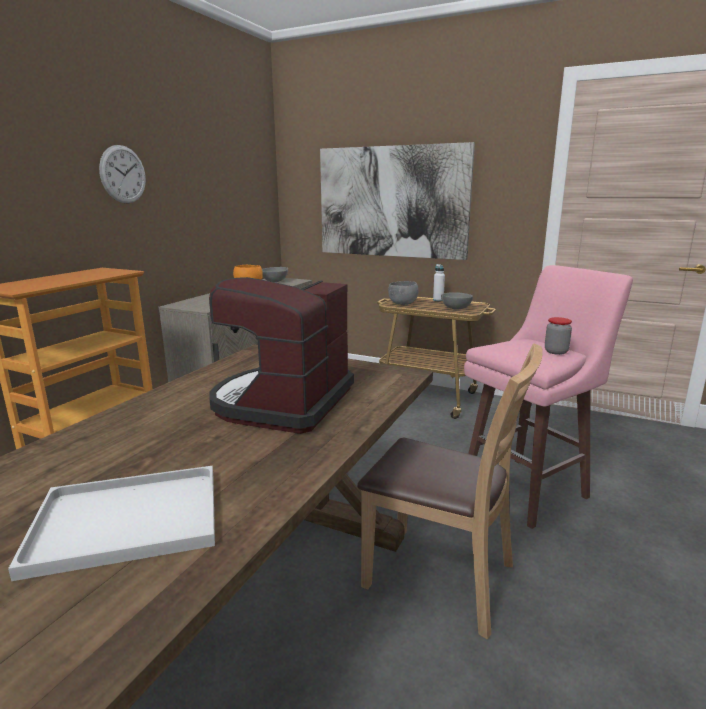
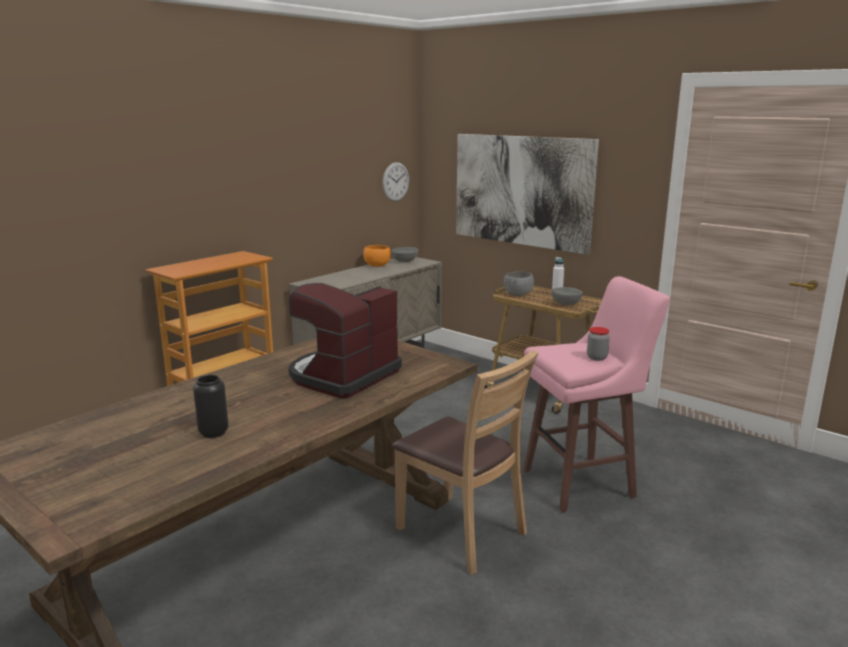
camera: 15 degrees right, 0 degrees up
white tray [8,466,215,581] -> black vase [193,375,229,438]
wall clock [99,145,146,204] -> wall clock moved to [382,162,409,201]

